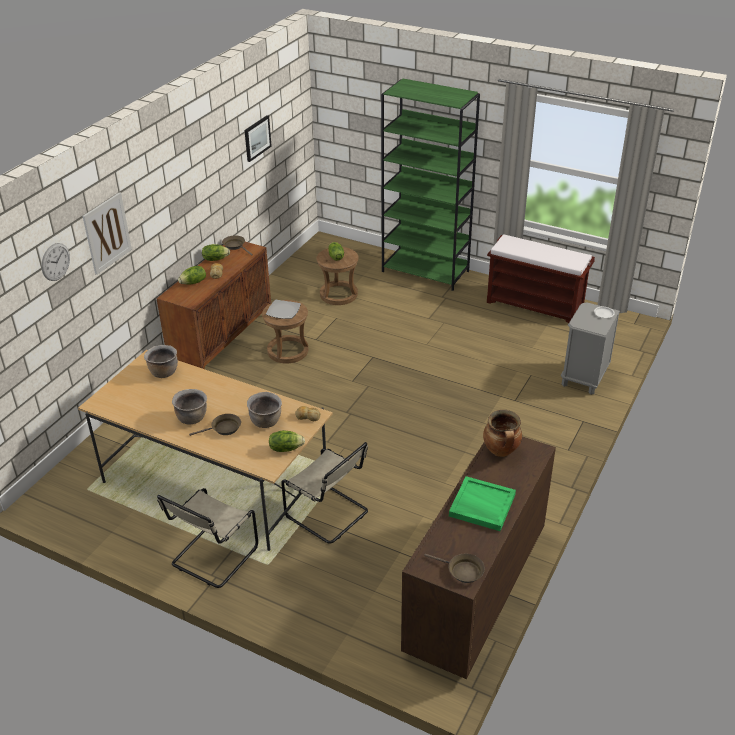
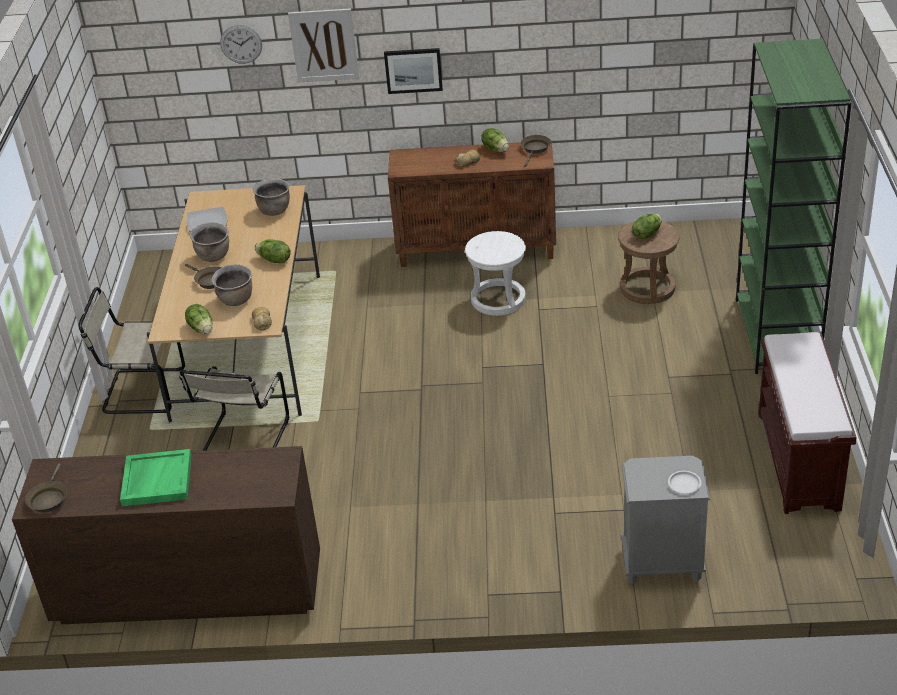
camera: 65 degrees right, 0 degrees up
lettuce [178,266,206,285] -> lettuce moved to [255,239,291,263]
picture [244,115,272,162] -> picture moved to [384,48,443,94]
brown stool [262,300,308,364] -> white stool [465,231,526,316]
plate [266,300,301,319] -> plate moved to [187,207,227,232]
cooking pot [483,410,522,457] -> none

